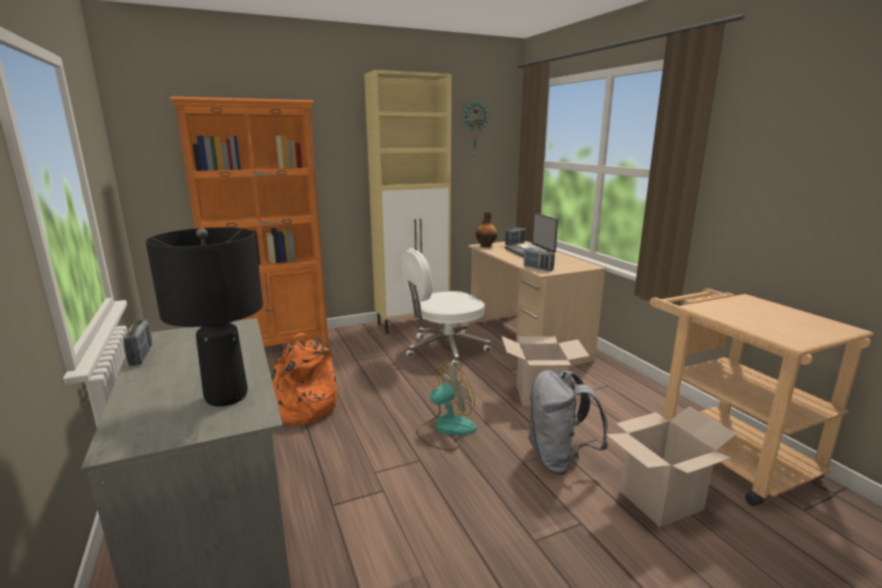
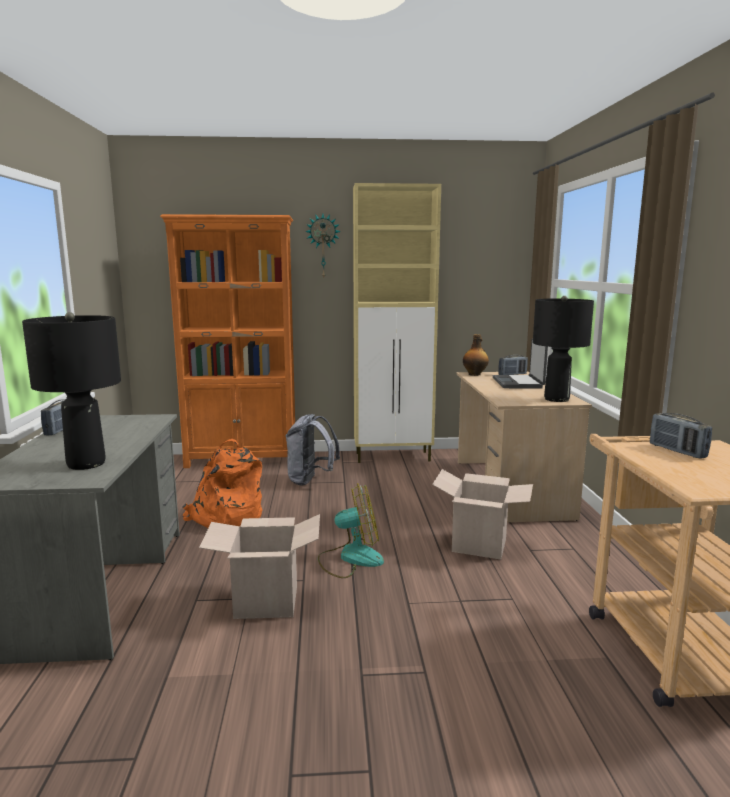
camera: 20 degrees right, 5 degrees down
white office chair [401,248,491,368] -> none
wall clock [463,99,489,156] -> wall clock moved to [305,214,341,278]
radio [524,248,555,271] -> radio moved to [650,413,712,459]
grey backpack [528,370,608,475] -> grey backpack moved to [285,414,340,485]
cardboard box [606,406,737,527] -> cardboard box moved to [199,514,320,619]
none -> black table lamp [533,296,594,402]

